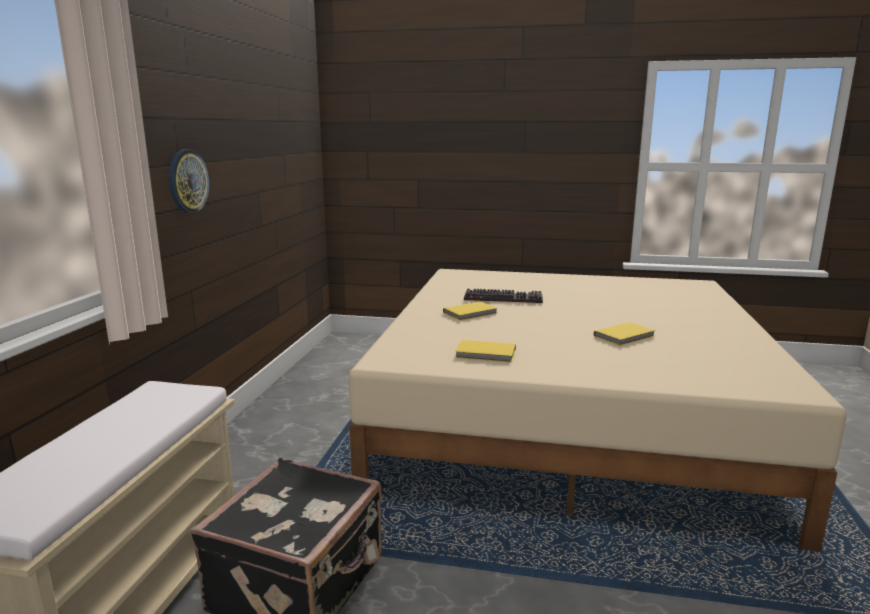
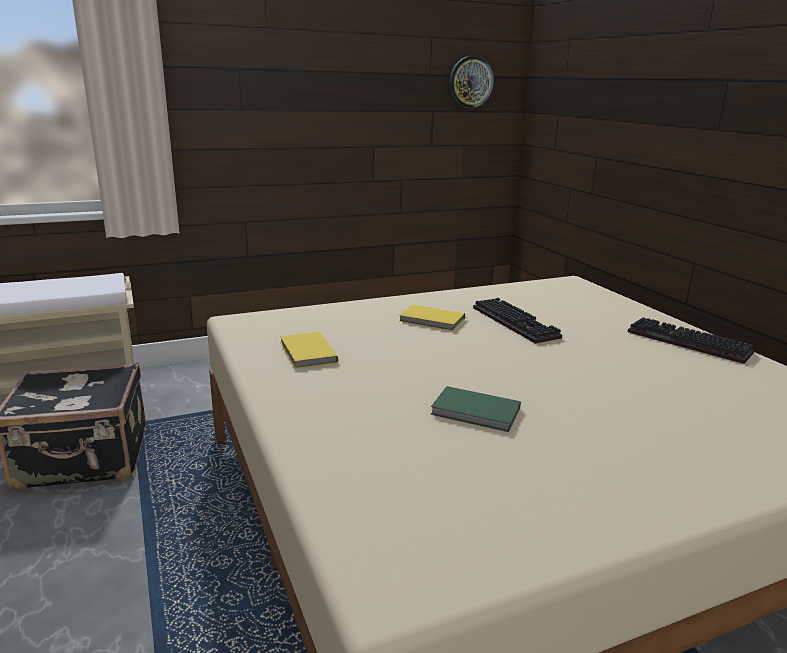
camera: 55 degrees right, 5 degrees up
wall clock [169,149,210,213] -> wall clock moved to [449,56,494,108]
yellow book [594,322,655,346] -> green book [430,386,521,432]
none -> keyboard [628,317,754,364]

